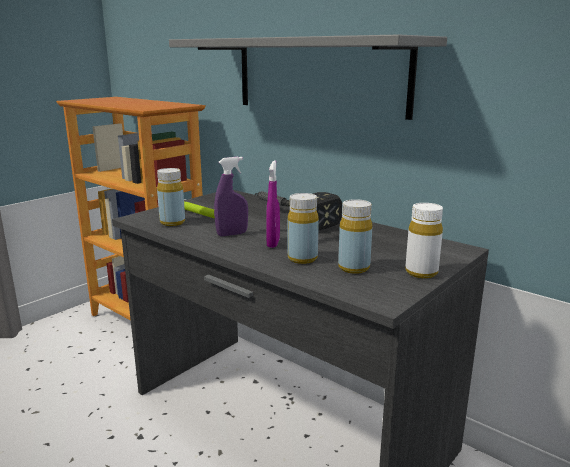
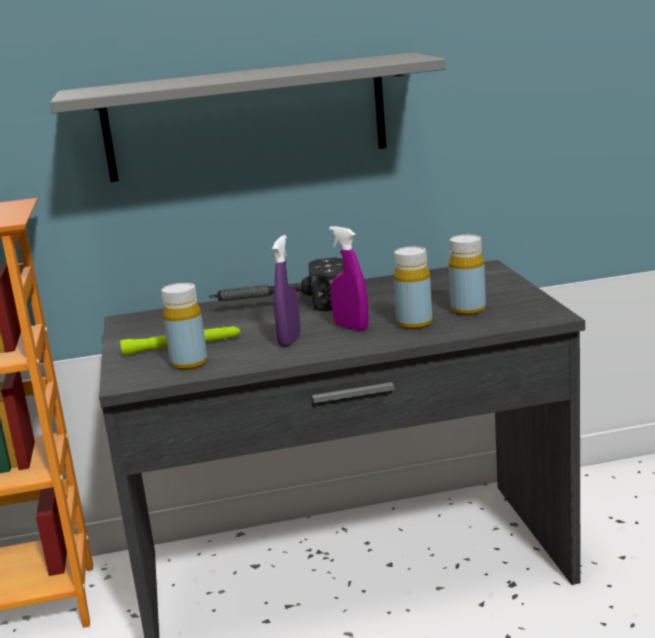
camera: 50 degrees left, 0 degrees up
white bottle [405,203,443,278] -> none

